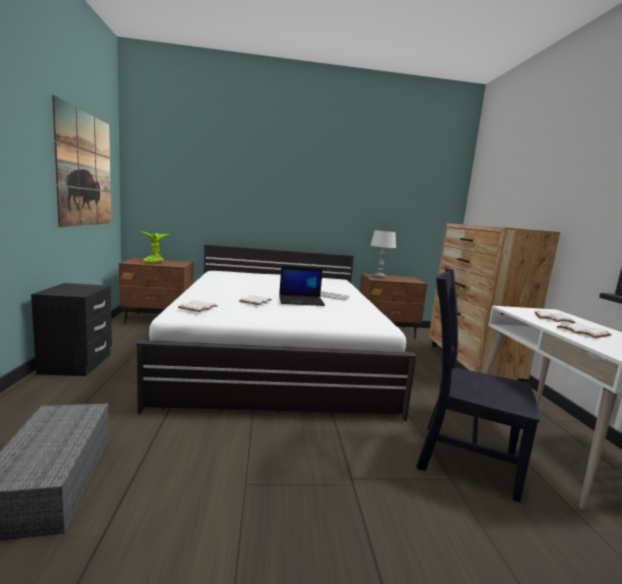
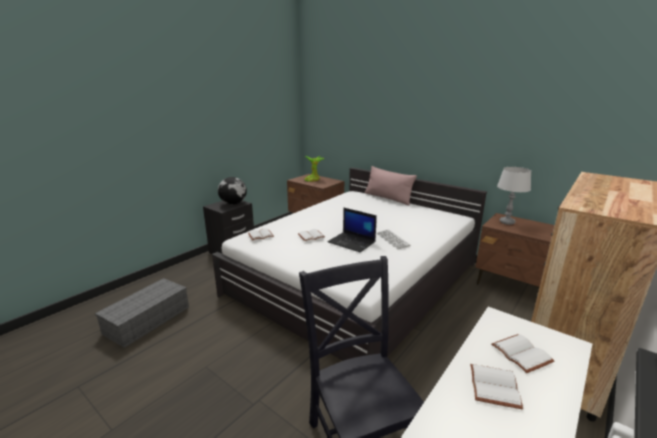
camera: 45 degrees right, 10 degrees up
picture [52,95,111,227] -> none
none -> globe [218,177,247,205]
none -> pink pillow [365,166,417,205]

